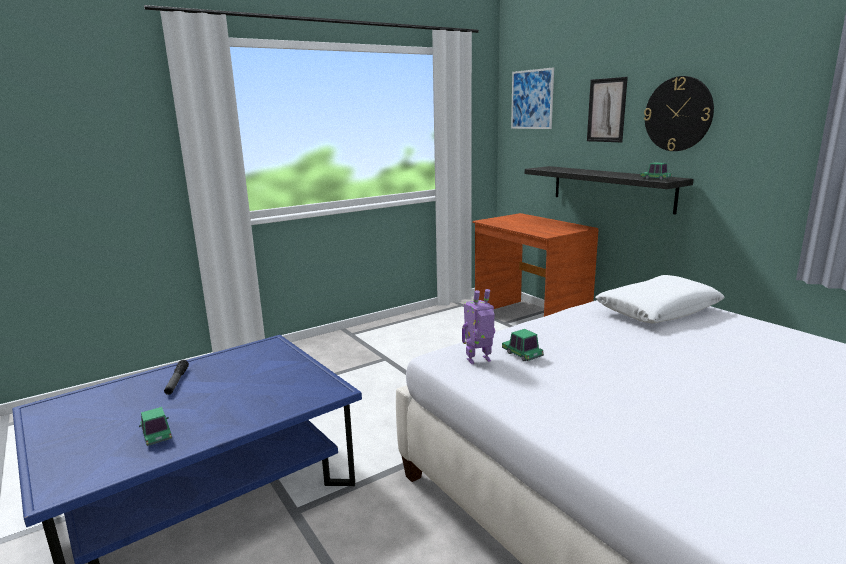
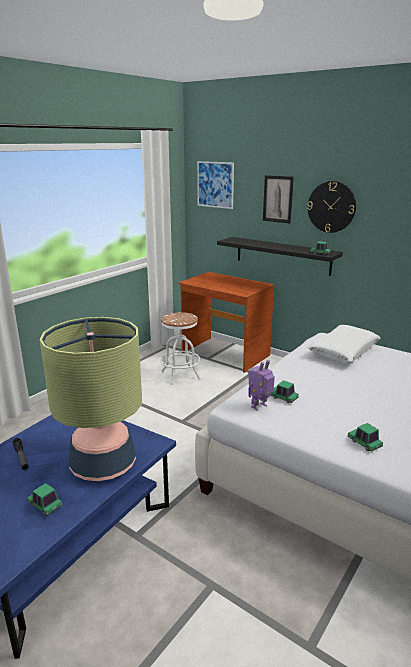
camera: 20 degrees left, 5 degrees up
none -> table lamp [40,317,142,481]
none -> white stool [160,312,201,385]
none -> toy car [348,423,383,452]

